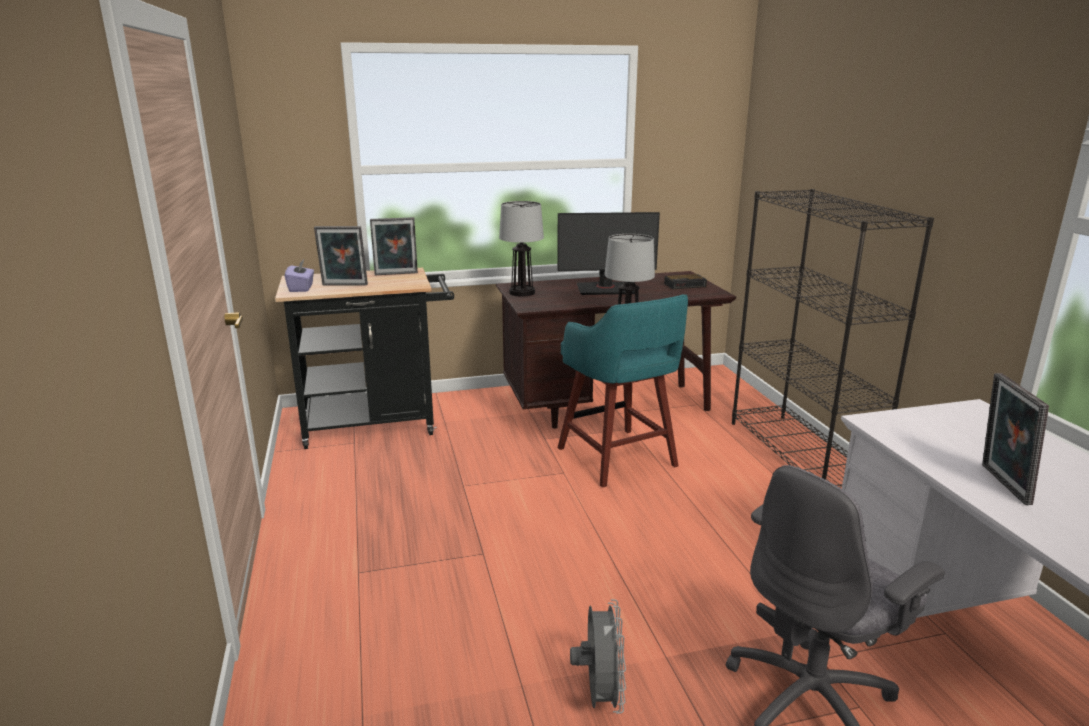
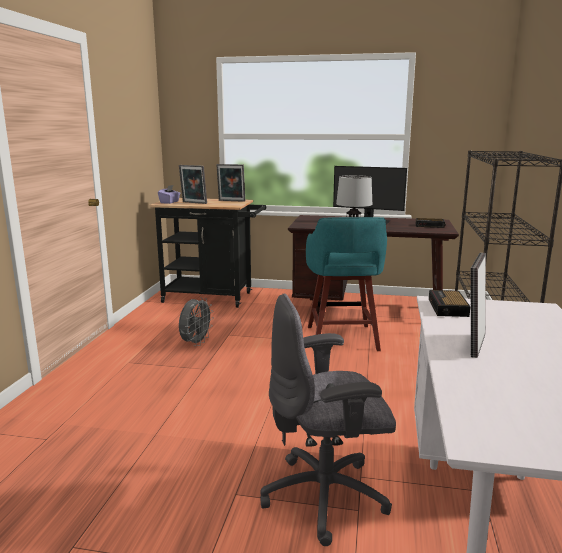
camera: 25 degrees right, 5 degrees down
table lamp [499,201,544,297] -> none
grey fan [570,599,626,714] -> grey fan moved to [179,297,214,346]
none -> alarm clock [429,290,471,317]

